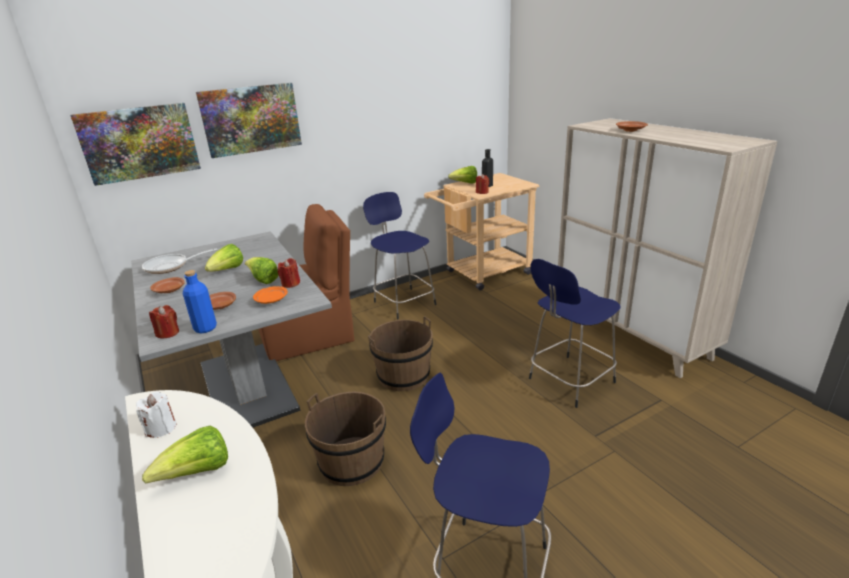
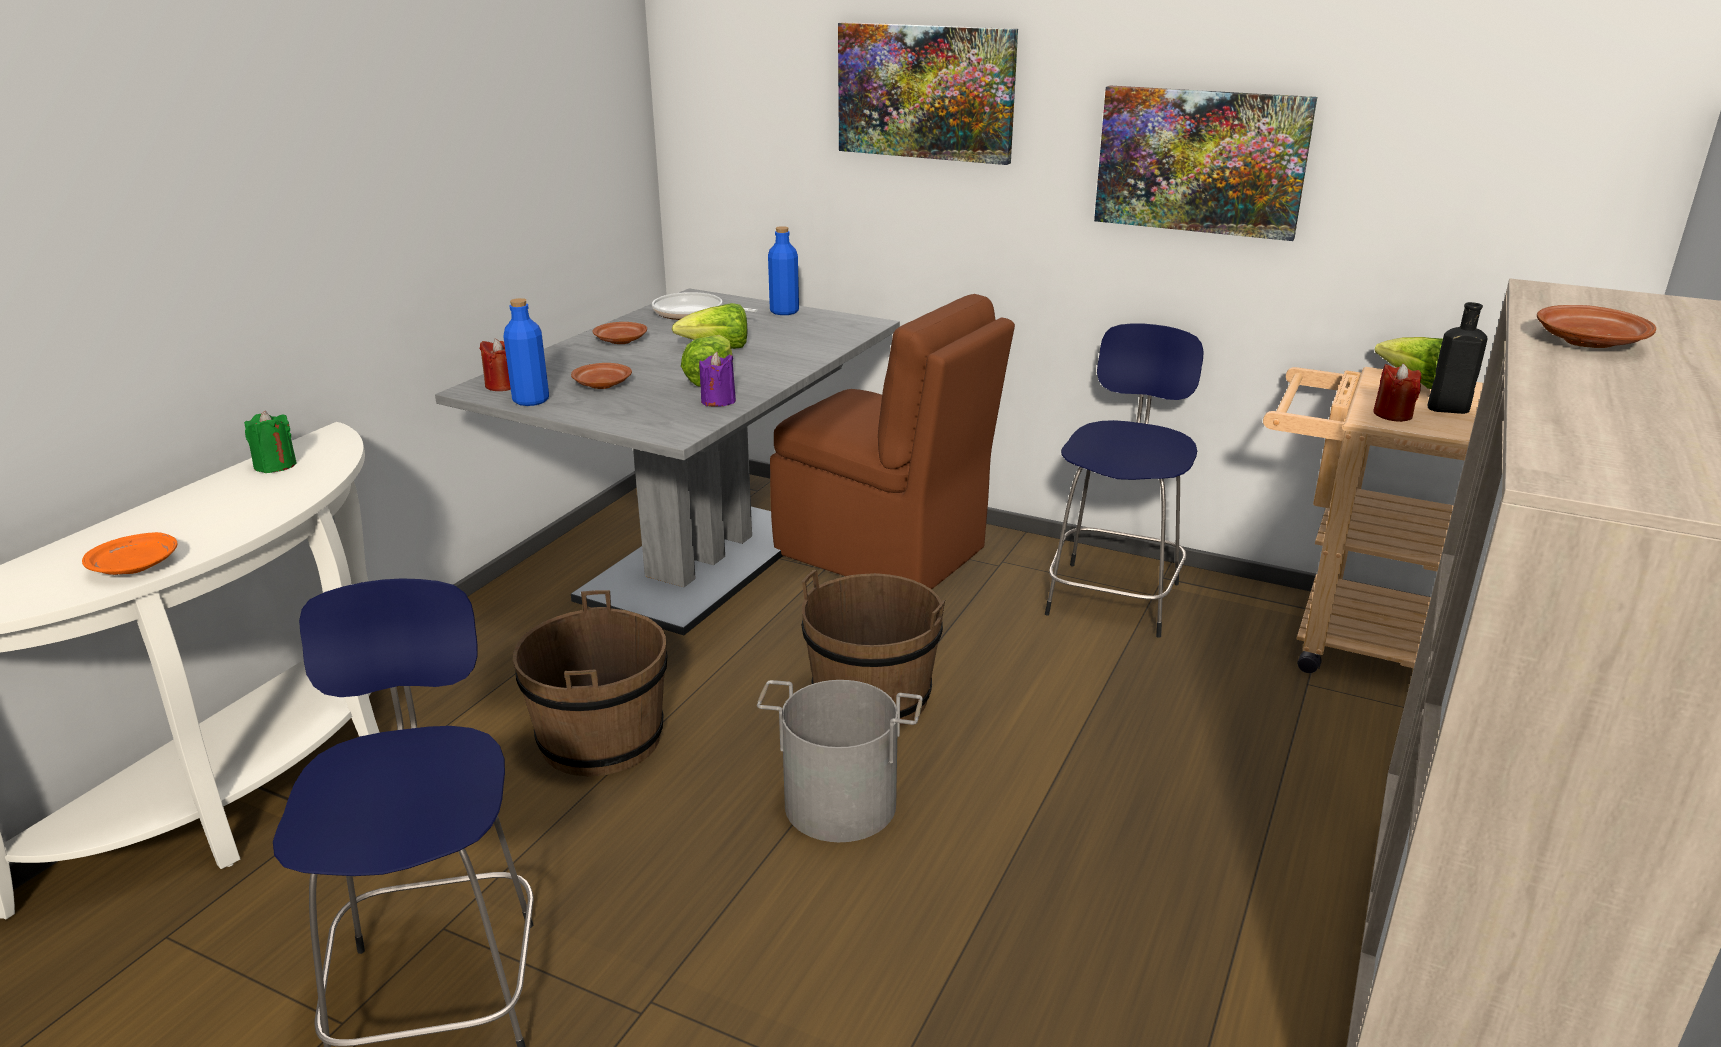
camera: 55 degrees right, 0 degrees up
picture [70,103,201,186] -> picture moved to [1094,85,1317,241]
white candle [136,392,176,438] -> green candle [244,411,297,473]
lettuce [142,425,228,484] -> none
orange plate [253,286,288,304] -> orange plate moved to [82,532,178,575]
red candle [278,258,300,288] -> purple candle [699,352,736,407]
blue stool [529,259,620,408] -> none
none -> grey bucket [757,680,923,842]
none -> blue bottle [768,226,799,315]

